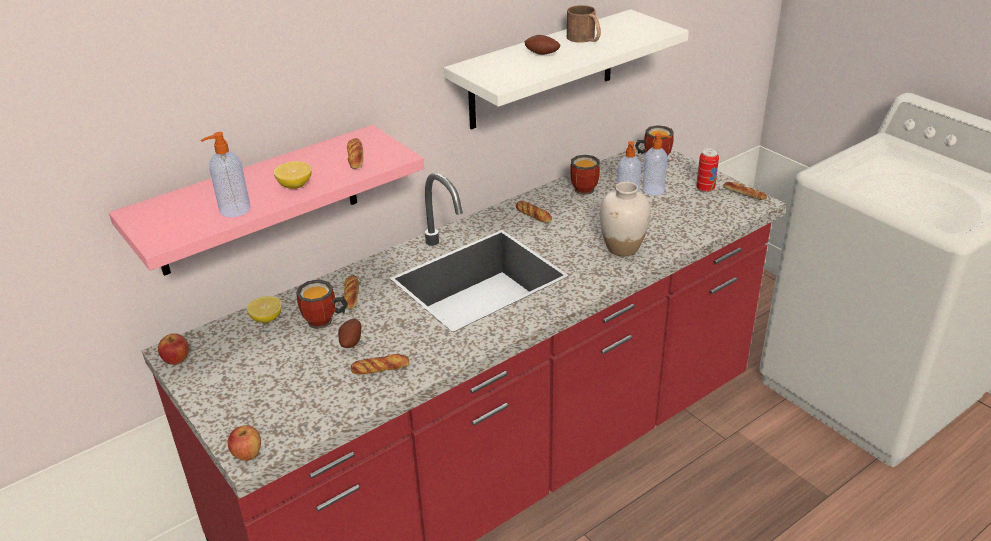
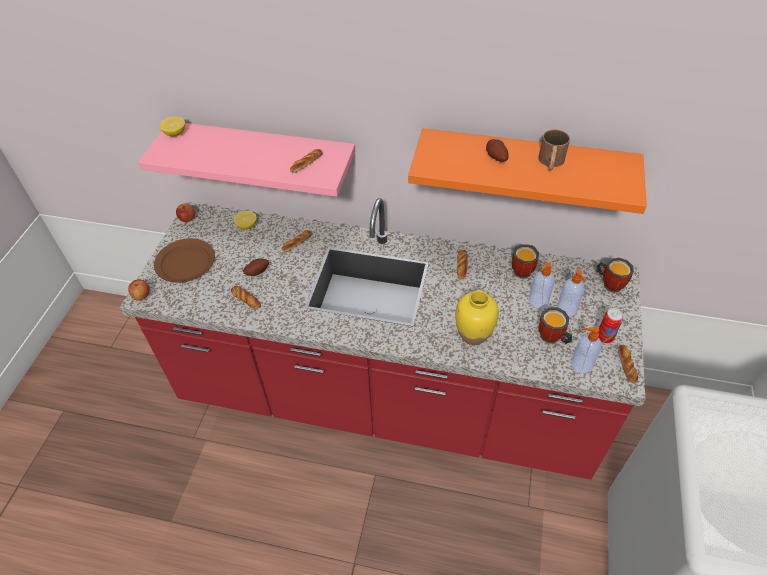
camera: 50 degrees right, 15 degrees up
soap dispenser [201,132,250,217] -> soap dispenser moved to [571,327,602,373]
lemon [274,161,312,189] -> lemon moved to [160,117,185,137]
mug [296,279,348,329] -> mug moved to [539,307,572,344]
white shelf [444,9,689,129] -> orange shelf [408,128,647,214]
white vase [600,182,650,256] -> yellow vase [455,290,499,345]
none -> brown plate [154,238,215,283]

